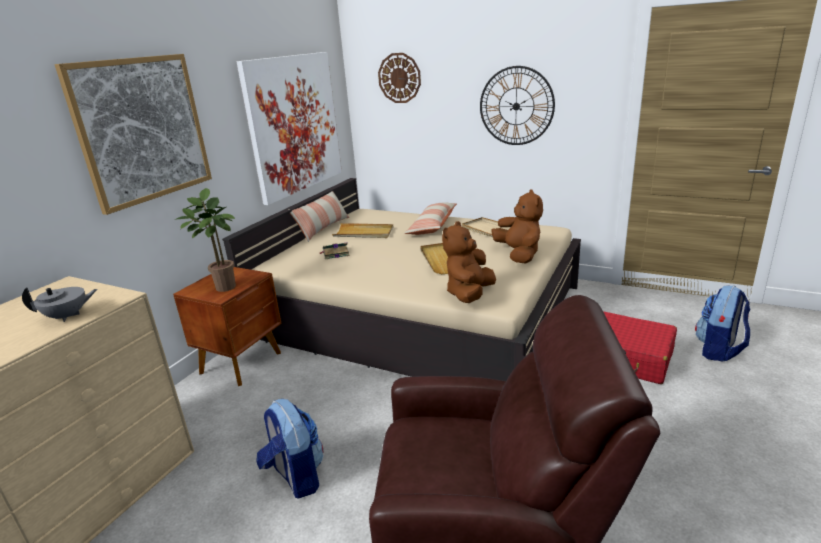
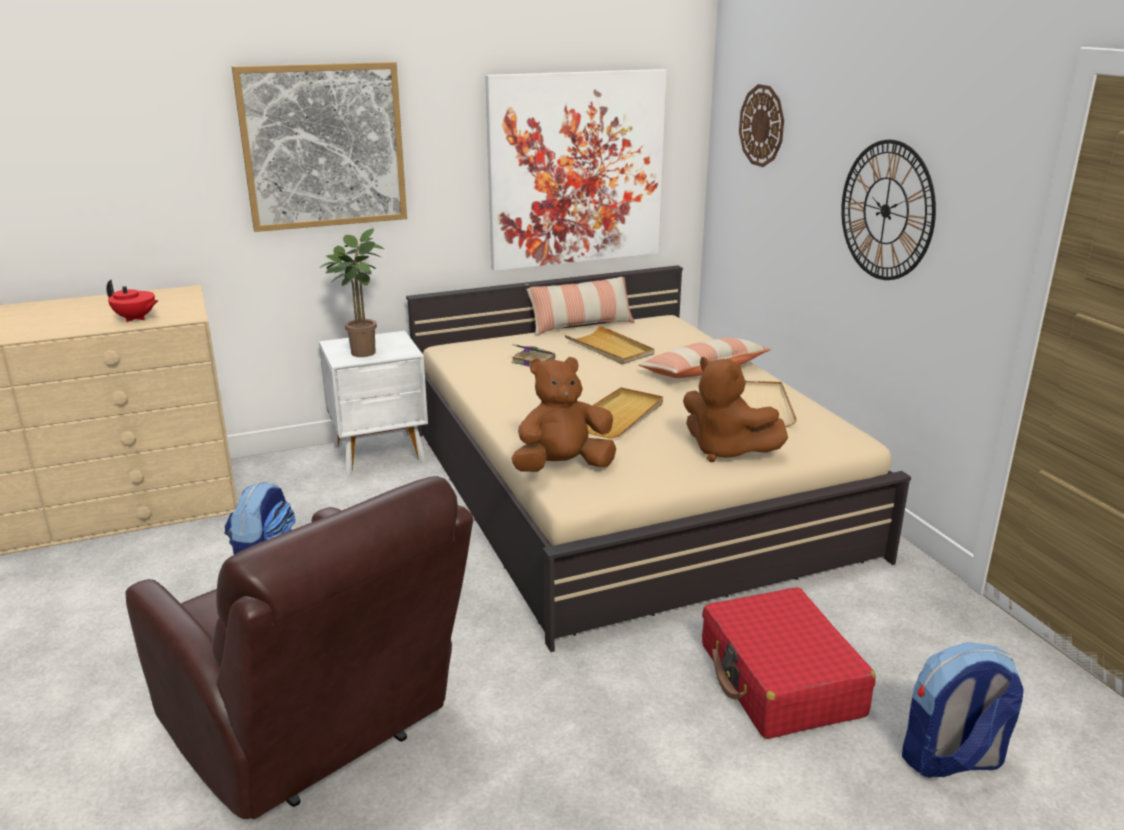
camera: 40 degrees right, 0 degrees up
grey teapot [22,287,97,322] -> red teapot [106,280,159,322]
brown nightstand [173,267,281,386] -> white nightstand [319,331,428,476]
brown plush toy [492,189,543,264] -> brown plush toy turned 105 degrees clockwise [683,357,788,462]

